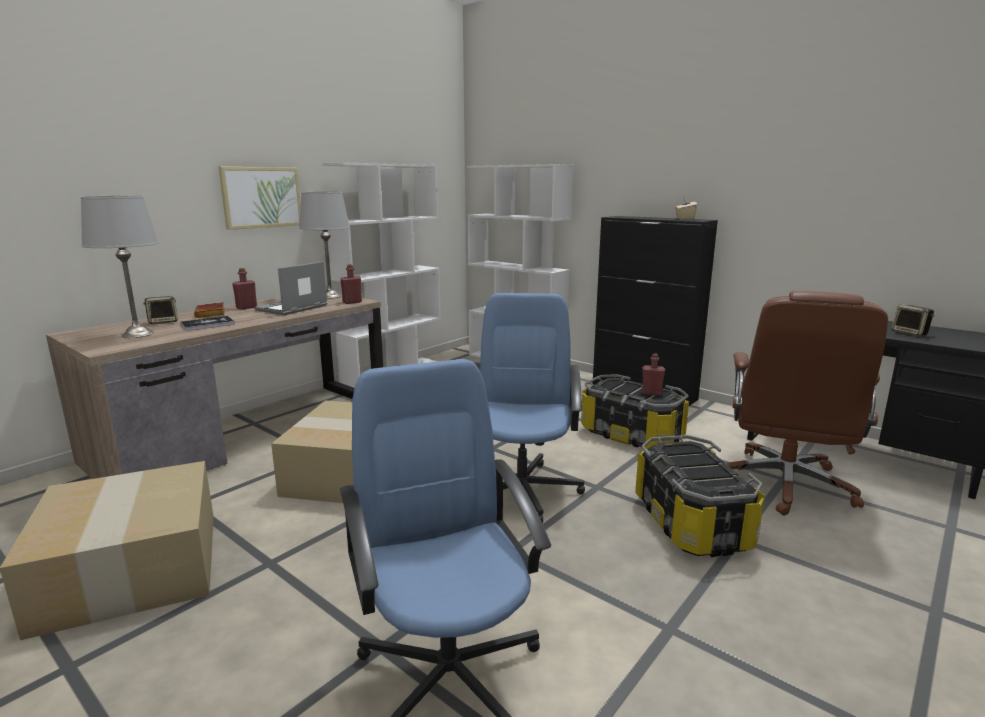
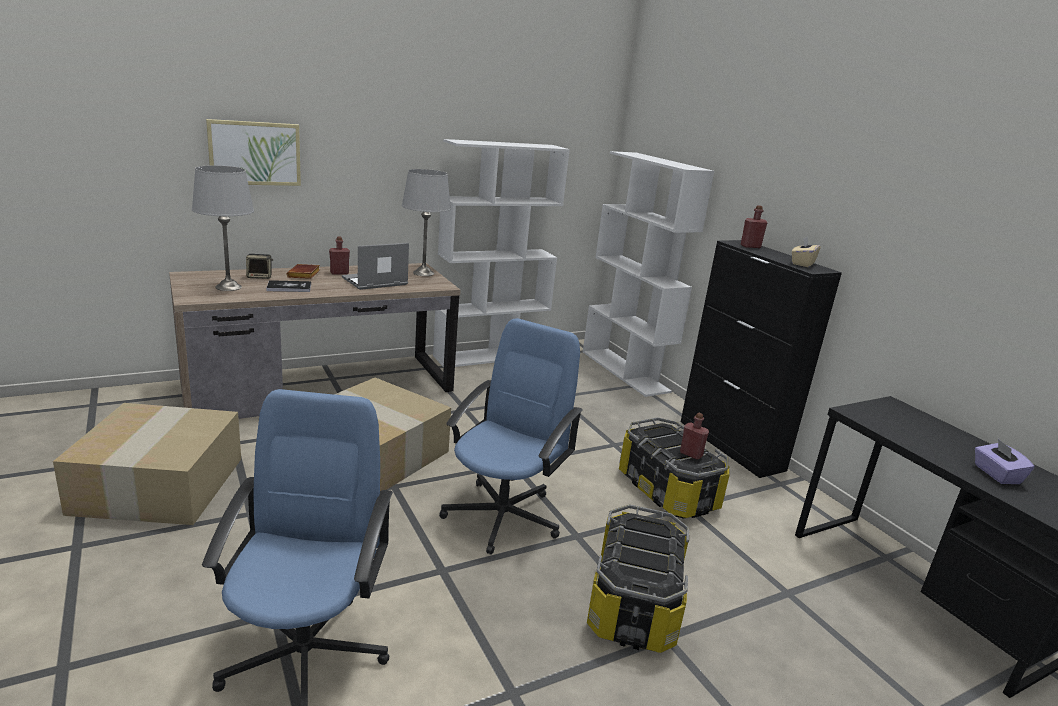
camera: 20 degrees right, 5 degrees up
picture [218,167,301,230] -> picture moved to [206,119,301,186]
red bottle [340,264,362,304] -> red bottle moved to [741,205,768,248]
brown office chair [726,291,888,516] -> none
speaker [892,305,934,336] -> purple tissue box [975,439,1034,484]

